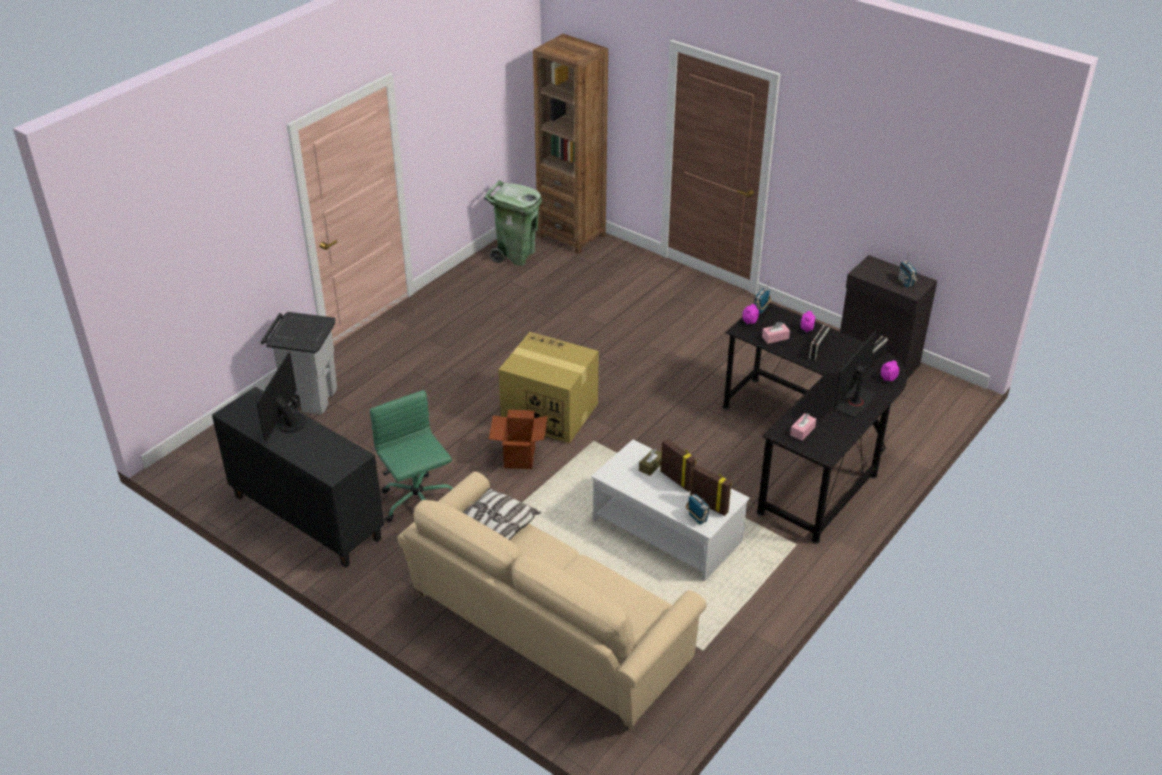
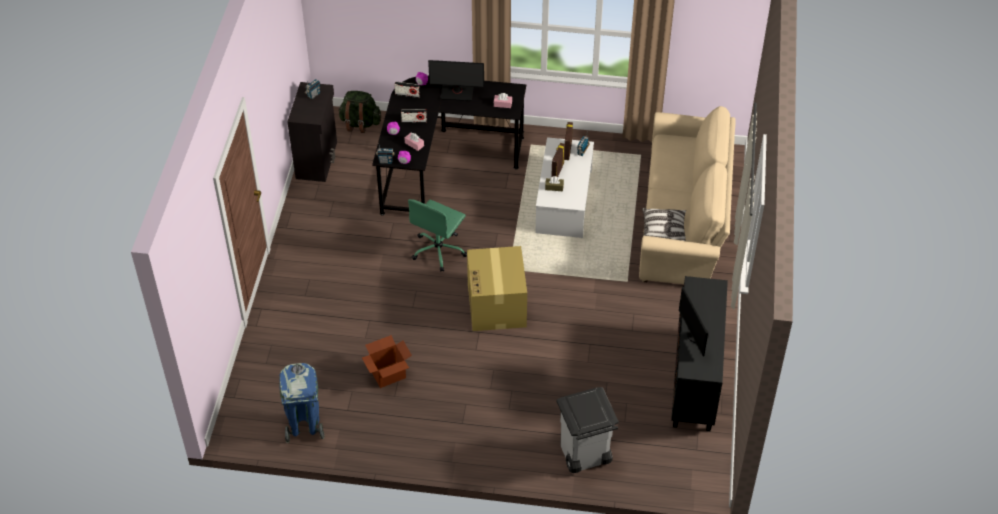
camera: 120 degrees left, 10 degrees up
monitor [256,352,306,442] -> monitor turned 90 degrees clockwise [679,287,709,356]
green office chair [370,390,453,522] -> green office chair moved to [408,199,467,272]
green trash can [484,180,542,266] -> blue trash can [279,363,324,443]
cardboard box [489,410,548,469] -> cardboard box moved to [362,335,412,388]
brown bookcase [533,34,608,254] -> none
none -> green backpack [338,91,381,133]

